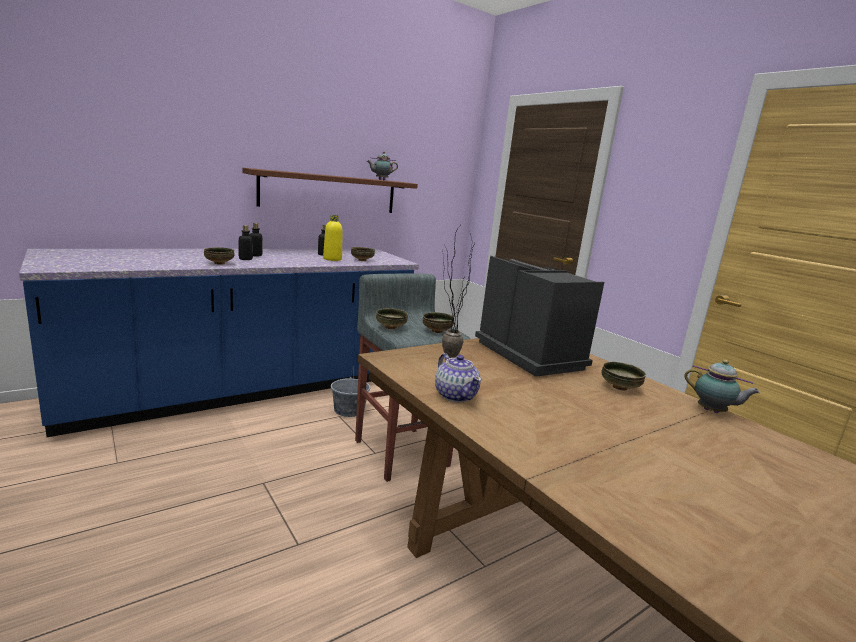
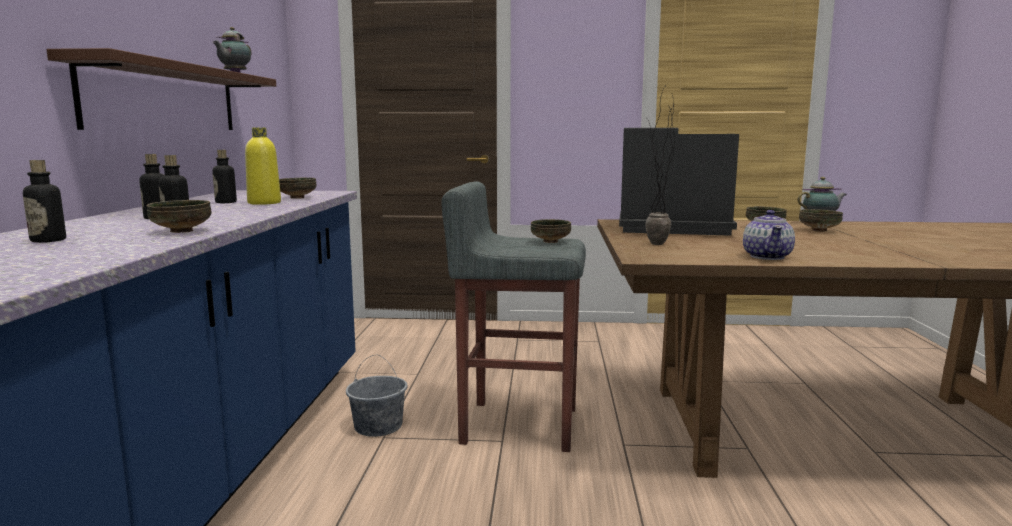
camera: 50 degrees left, 5 degrees down
bowl [376,308,408,329] -> bowl moved to [799,209,843,232]
teapot [435,353,482,402] -> teapot turned 90 degrees clockwise [743,210,795,260]
none -> bottle [23,160,66,243]

